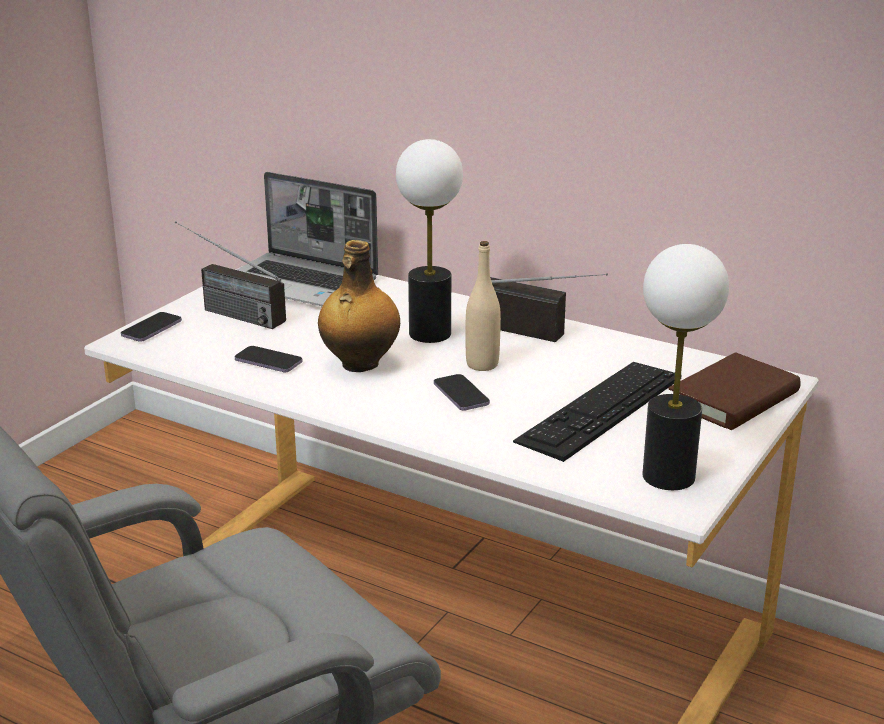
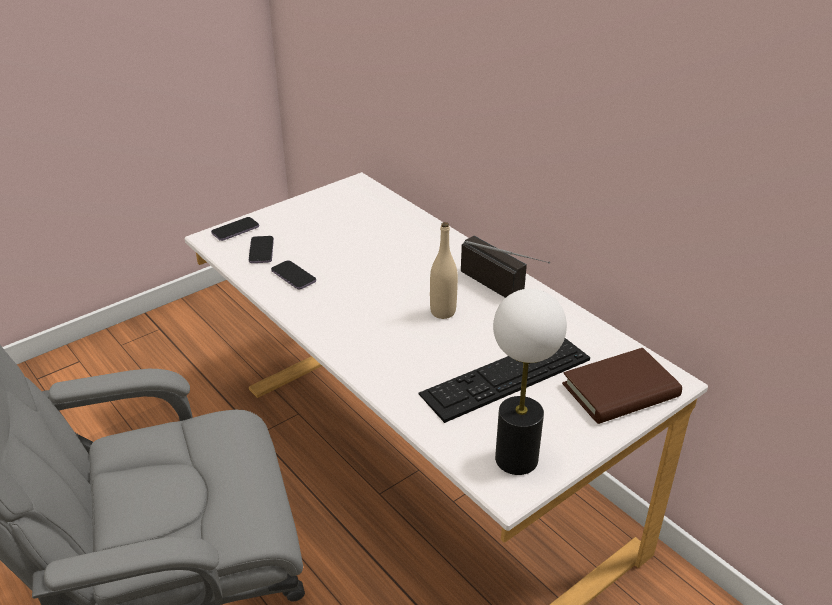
camera: 20 degrees right, 10 degrees up
radio [175,221,286,329] -> none
laptop [237,172,378,306] -> none
bottle [318,240,400,372] -> none
table lamp [396,139,463,343] -> none
phone [434,374,490,411] -> phone moved to [249,236,274,263]

